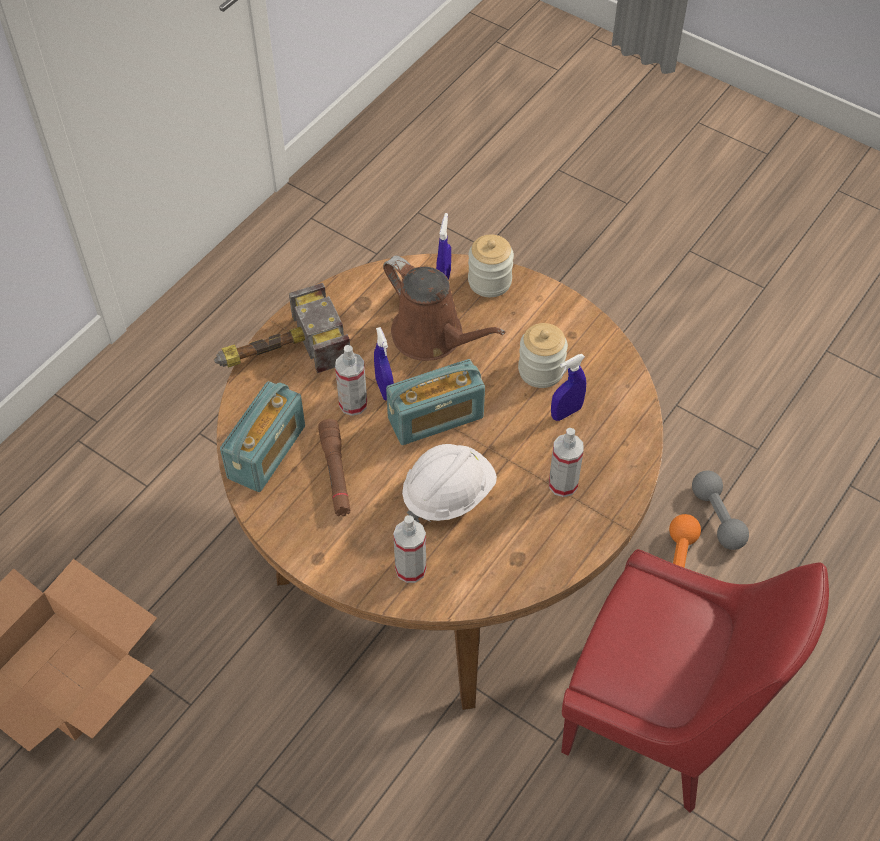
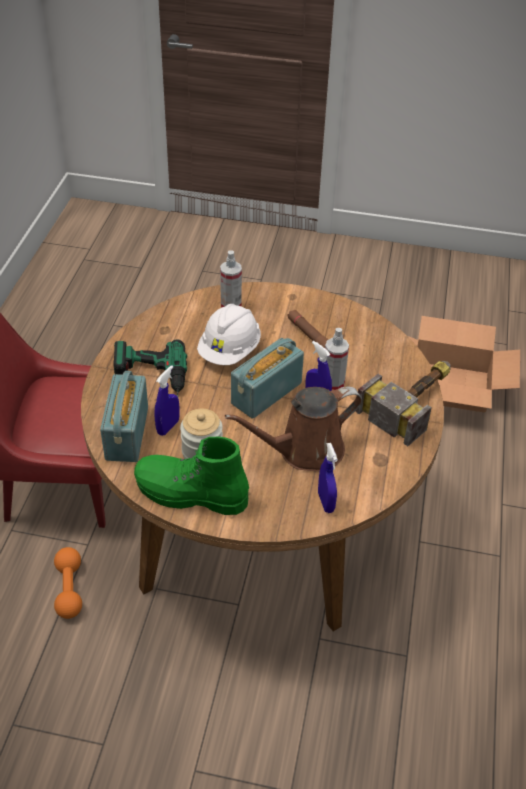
camera: 155 degrees right, 10 degrees down
radio [220,381,305,492] -> radio moved to [100,371,148,462]
brown watering can [383,256,506,361] -> brown watering can turned 45 degrees counterclockwise [225,387,362,471]
jar [468,235,514,297] -> none
spray bottle [549,428,584,497] -> power drill [113,339,187,397]
grey dumbbell [692,470,749,550] -> none
none -> green boot [134,437,249,515]

